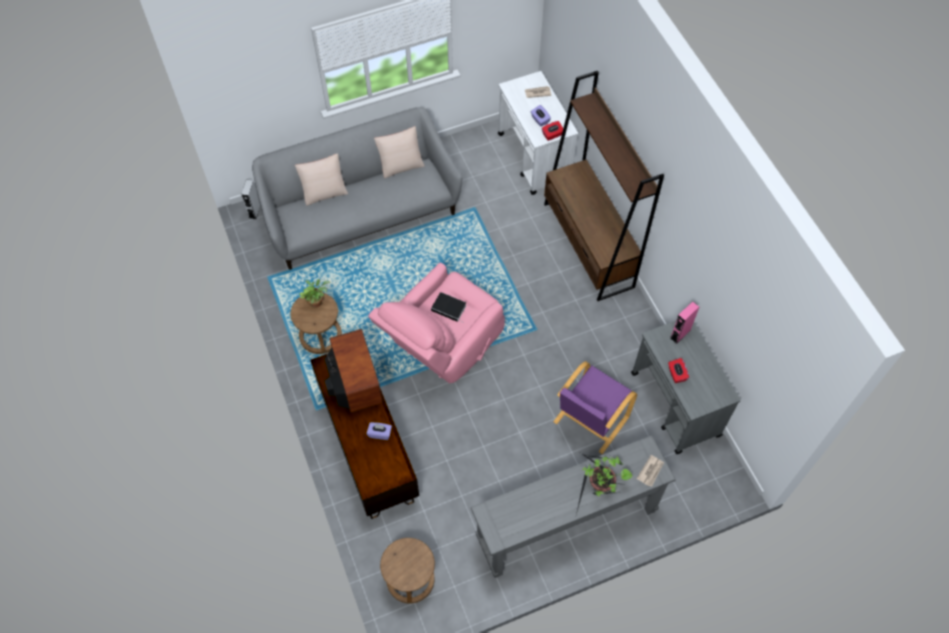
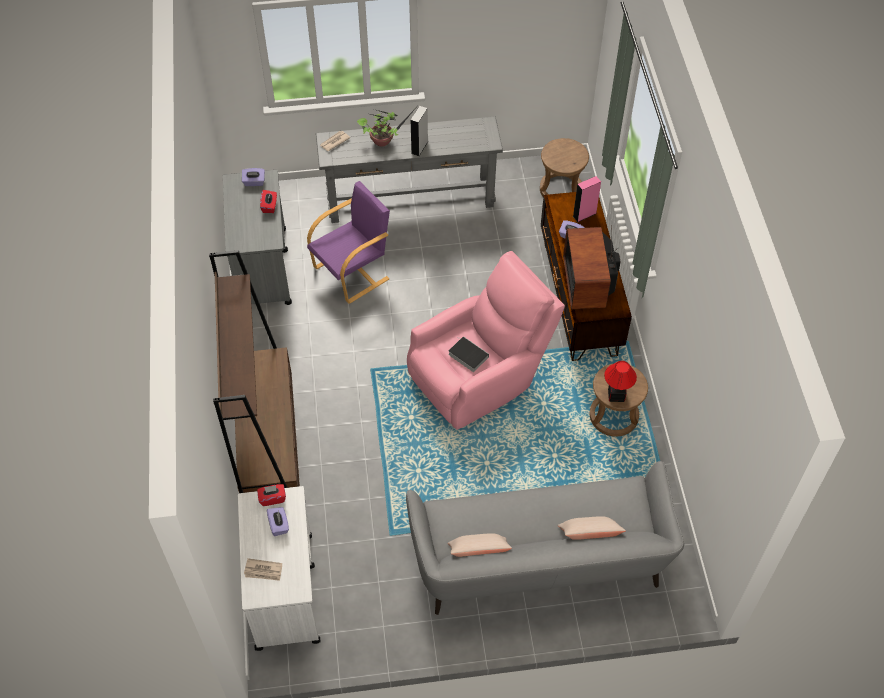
camera: 165 degrees left, 5 degrees down
grey speaker [241,180,260,219] -> grey speaker moved to [411,106,428,156]
potted plant [299,279,330,308] -> table lamp [604,361,637,402]
pink speaker [670,301,699,344] -> pink speaker moved to [573,176,601,222]
none -> purple tissue box [242,168,265,186]

